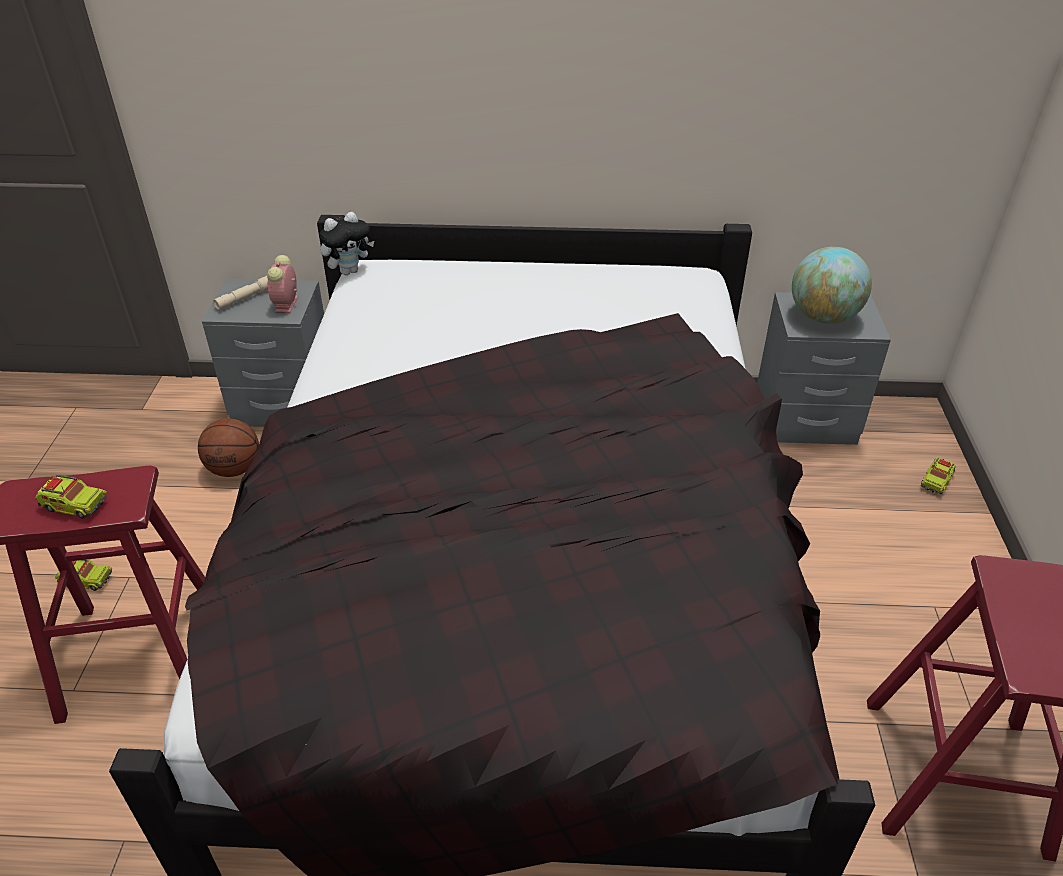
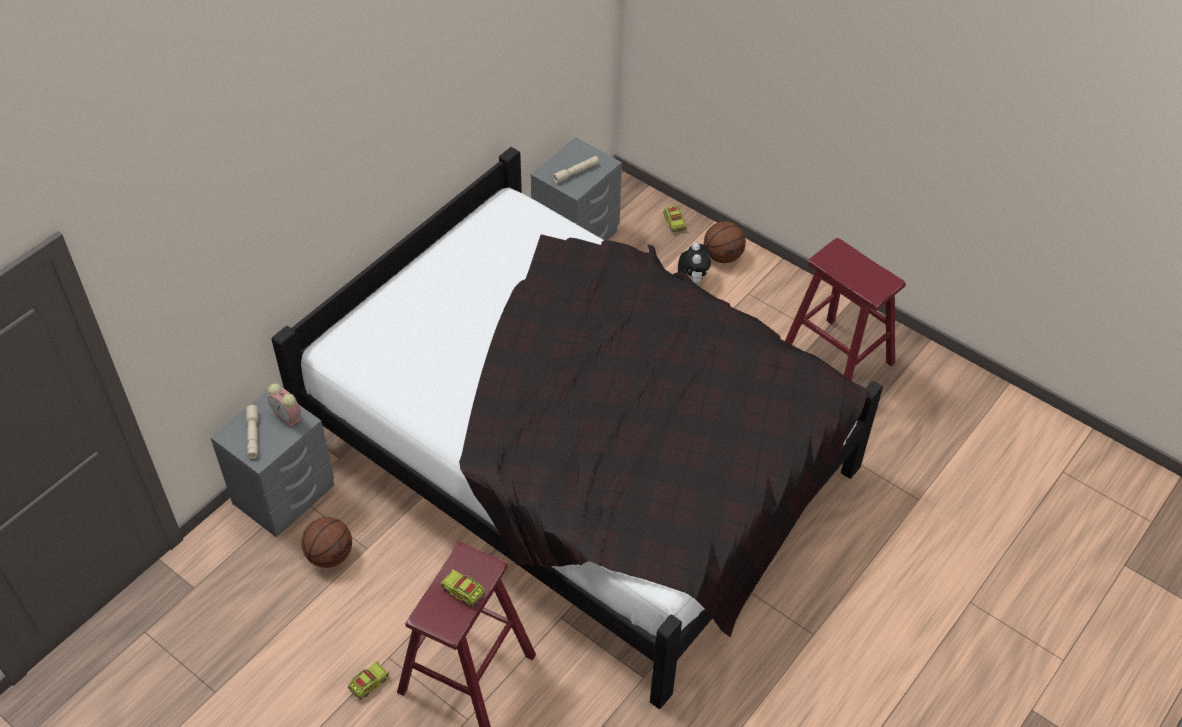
camera: 55 degrees left, 10 degrees up
toy truck [35,475,107,519] -> toy truck turned 105 degrees counterclockwise [440,569,485,607]
plush toy [319,212,374,275] -> plush toy moved to [678,243,711,284]
globe [792,247,872,324] -> beige flashlight [552,156,599,184]
none -> basketball [704,221,746,263]

